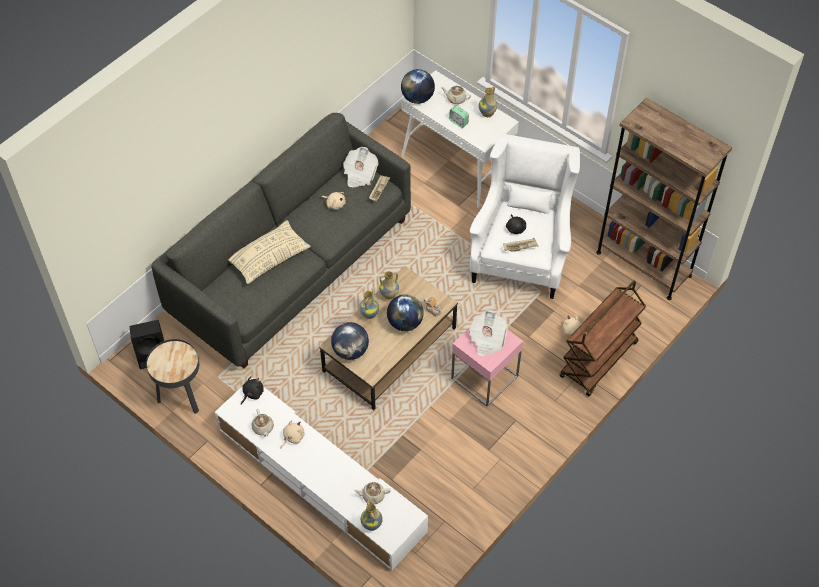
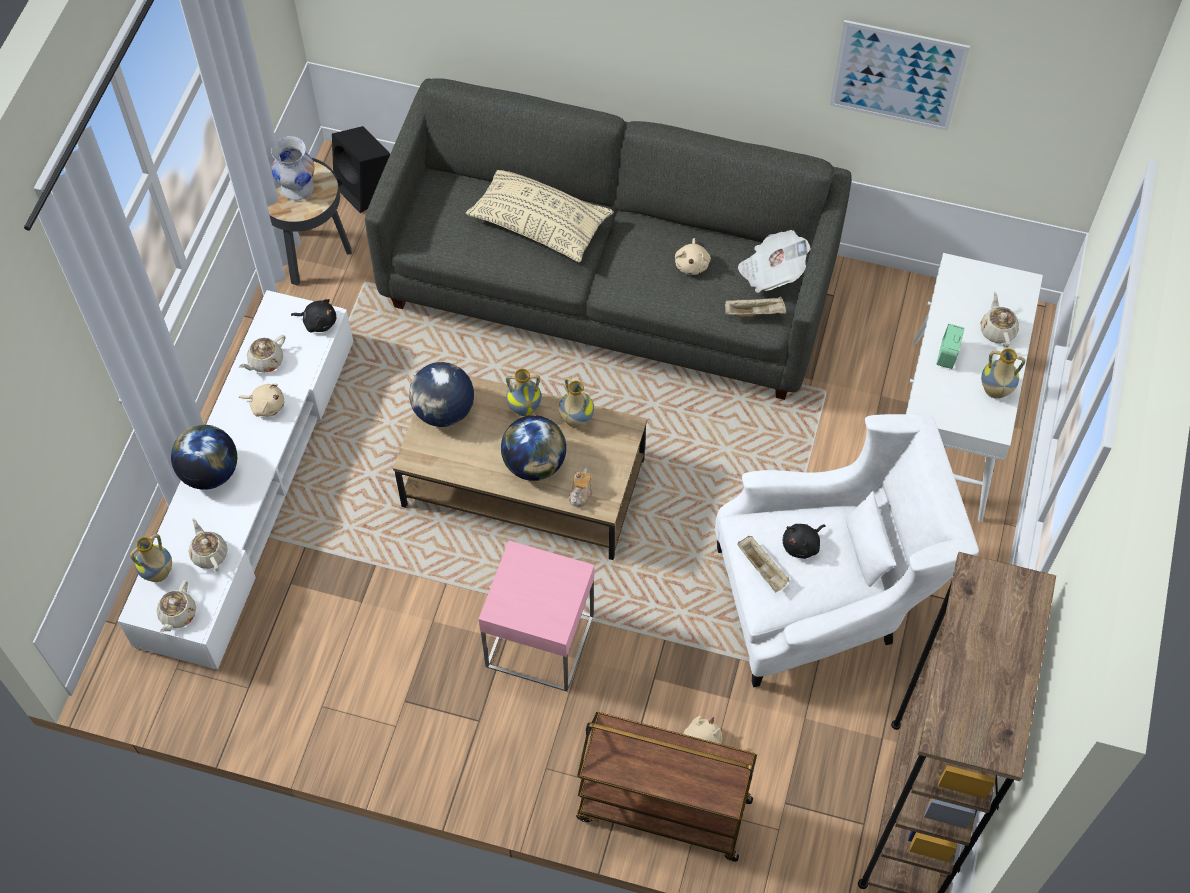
camera: 65 degrees right, 5 degrees up
globe [401,69,435,104] -> globe moved to [171,425,237,490]
newspaper [469,310,508,356] -> none
none -> beige teapot [157,580,196,634]
none -> white vase [271,136,315,201]
none -> picture [829,20,970,131]

